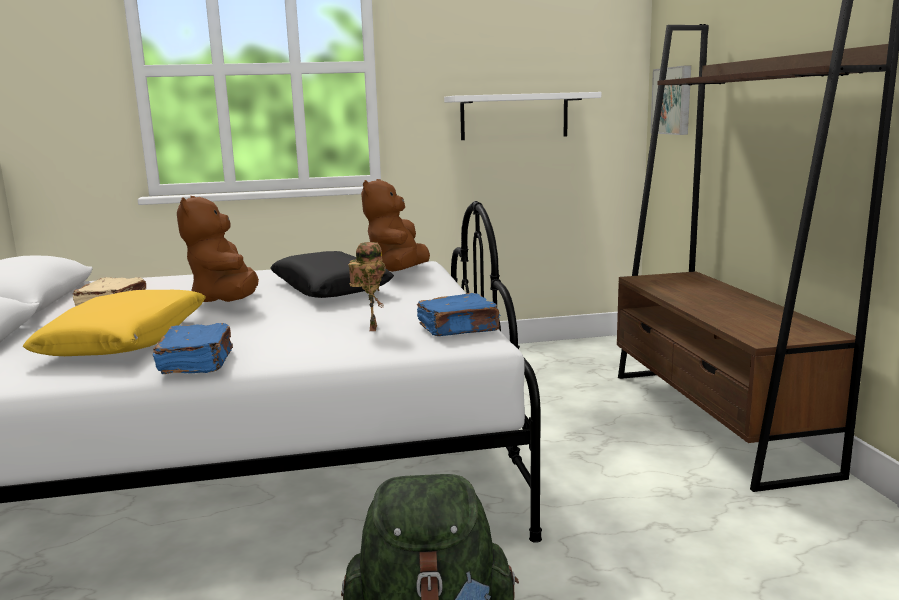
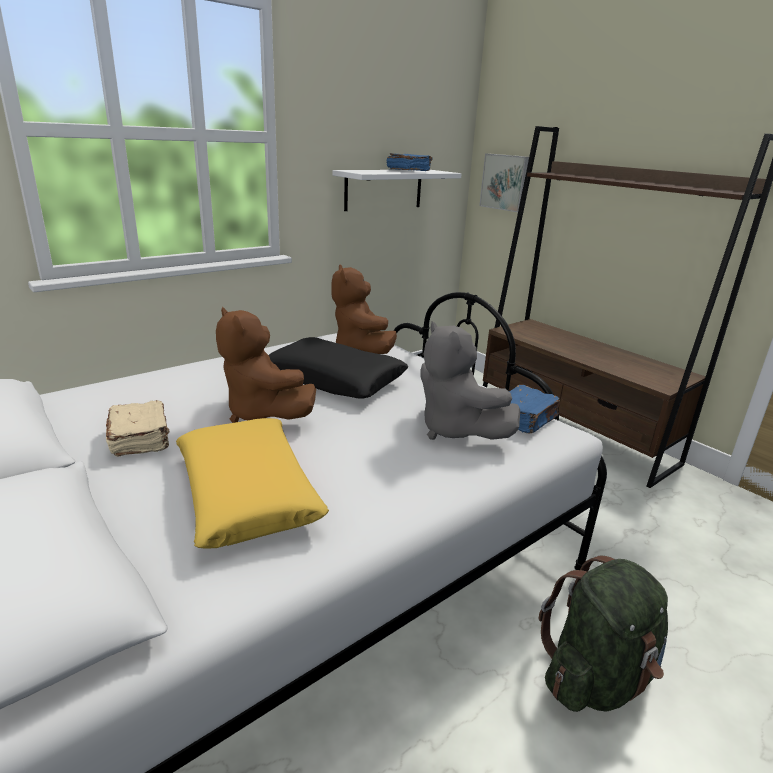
camera: 30 degrees left, 10 degrees up
blue book [153,323,233,374] -> blue book moved to [386,153,433,171]
toy robot [348,242,386,331] -> grey plush toy [421,321,520,440]

